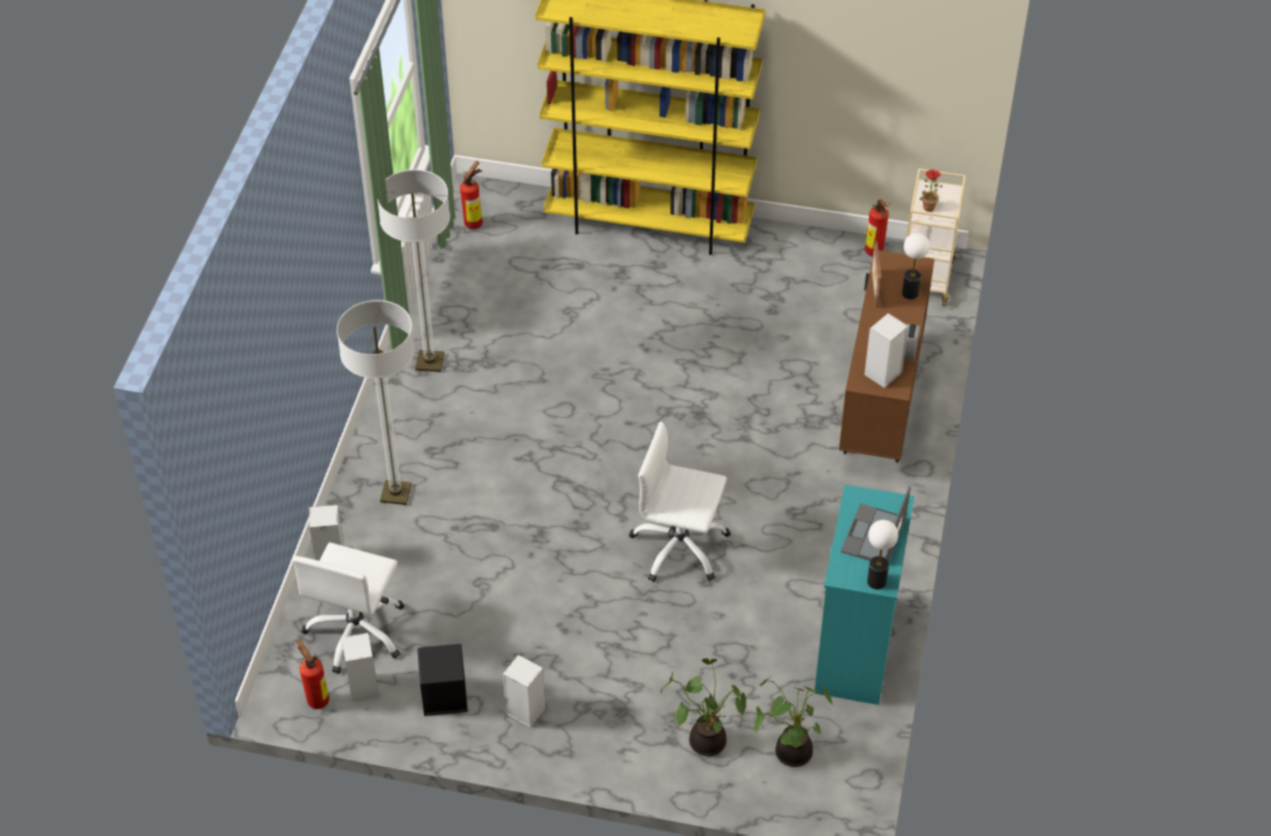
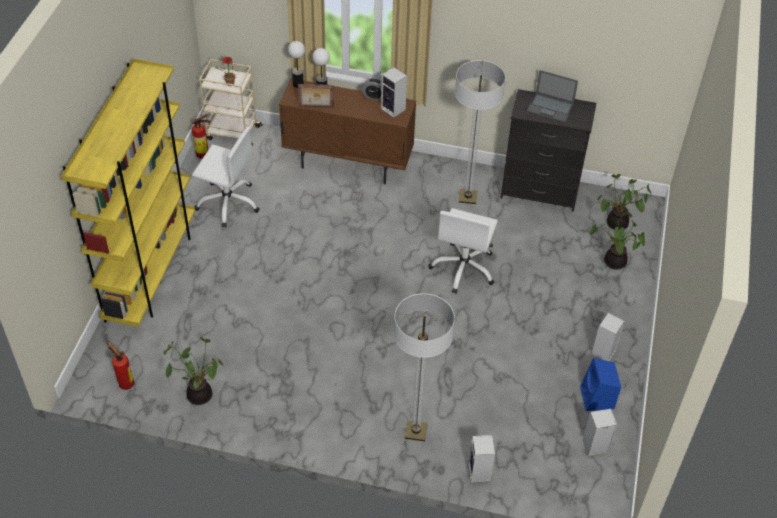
camera: 90 degrees left, 0 degrees up
white office chair [292,542,404,674] -> white office chair moved to [192,126,260,227]
fire extinguisher [296,639,329,709] -> none
floor lamp [377,169,450,372] -> floor lamp moved to [455,60,506,204]
black speaker [417,644,468,716] -> blue speaker [580,358,621,411]
turquoise dresser [814,484,914,705] -> black dresser [501,89,596,212]
table lamp [867,520,898,589] -> table lamp moved to [288,41,305,88]
none -> potted plant [163,337,223,405]

